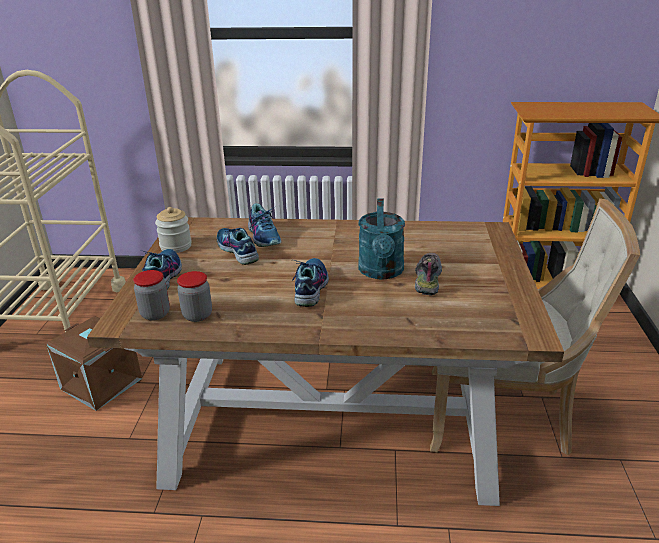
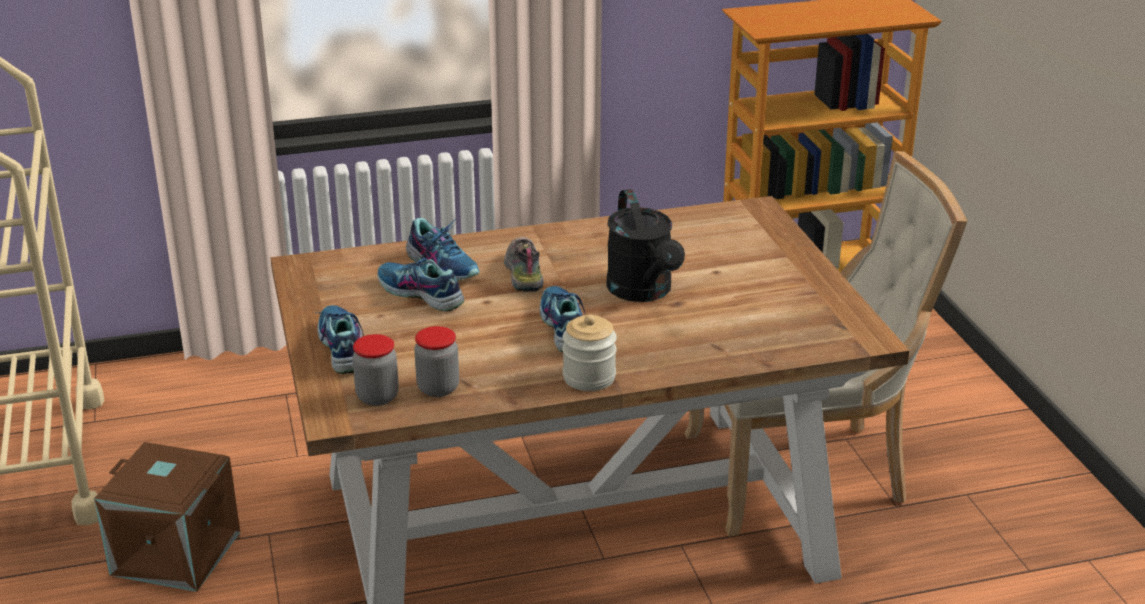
camera: 20 degrees left, 0 degrees up
jar [155,207,192,253] -> jar moved to [562,314,617,391]
turquoise watering can [358,199,405,279] -> black watering can [606,189,685,302]
shoe [415,253,442,296] -> shoe moved to [504,237,544,292]

